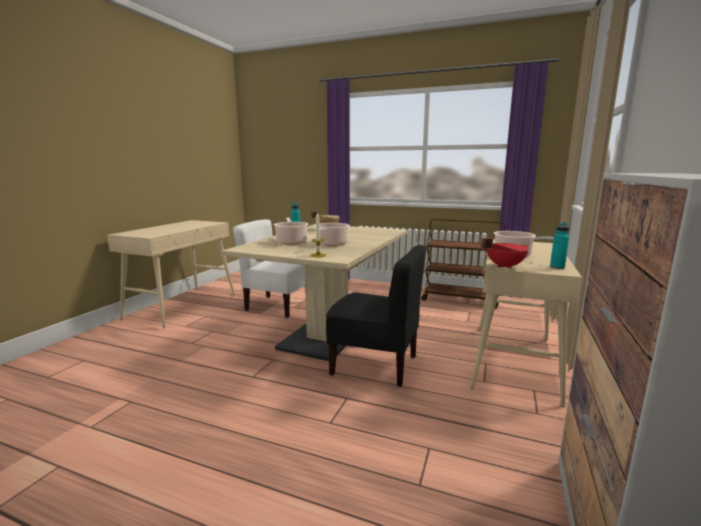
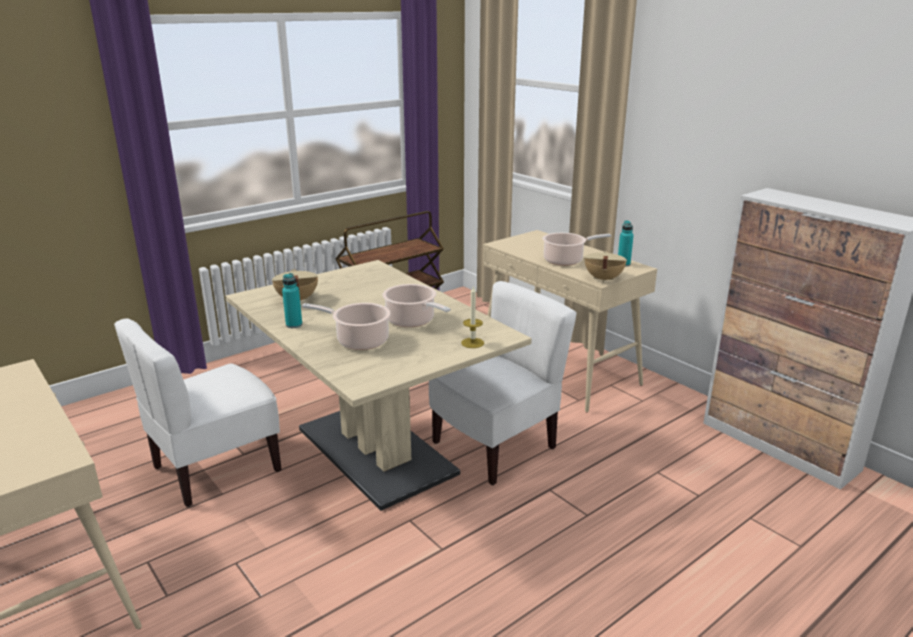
camera: 60 degrees left, 10 degrees up
black chair [326,245,426,387] -> white chair [429,281,577,485]
red cooking pot [481,238,529,269] -> beige cooking pot [584,251,627,283]

